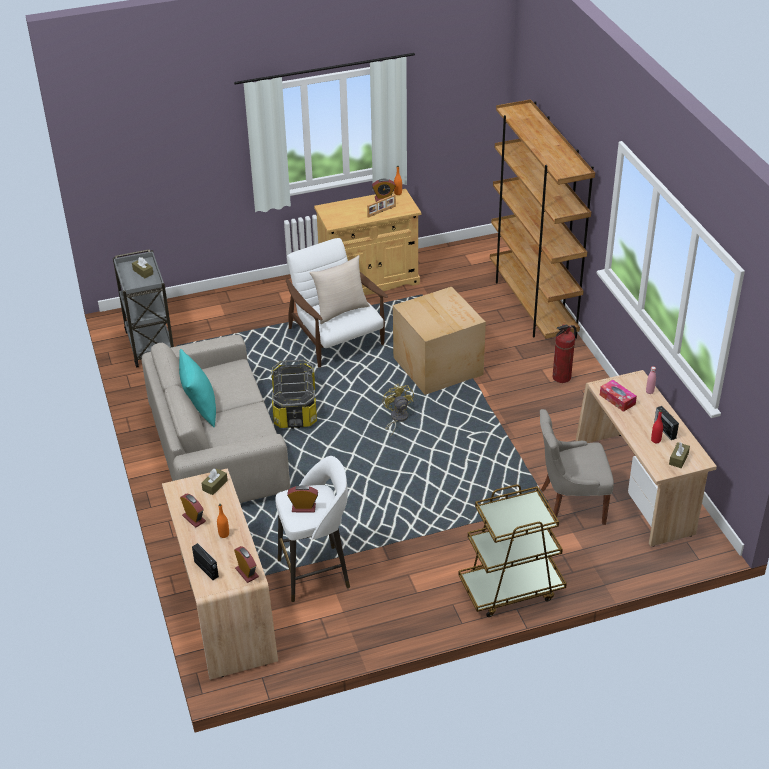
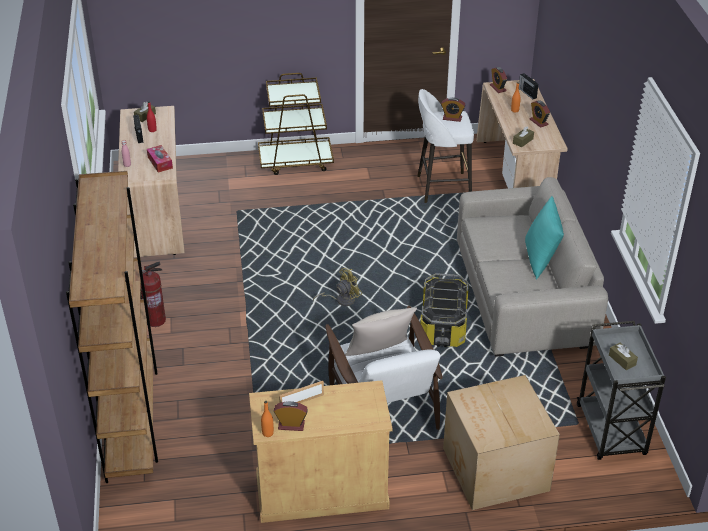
camera: 170 degrees left, 0 degrees up
yellow fan [383,384,414,437] -> yellow fan turned 120 degrees counterclockwise [313,268,362,306]
cardboard box [393,287,486,395] -> cardboard box moved to [443,375,560,510]
grey chair [540,409,614,525] -> none

